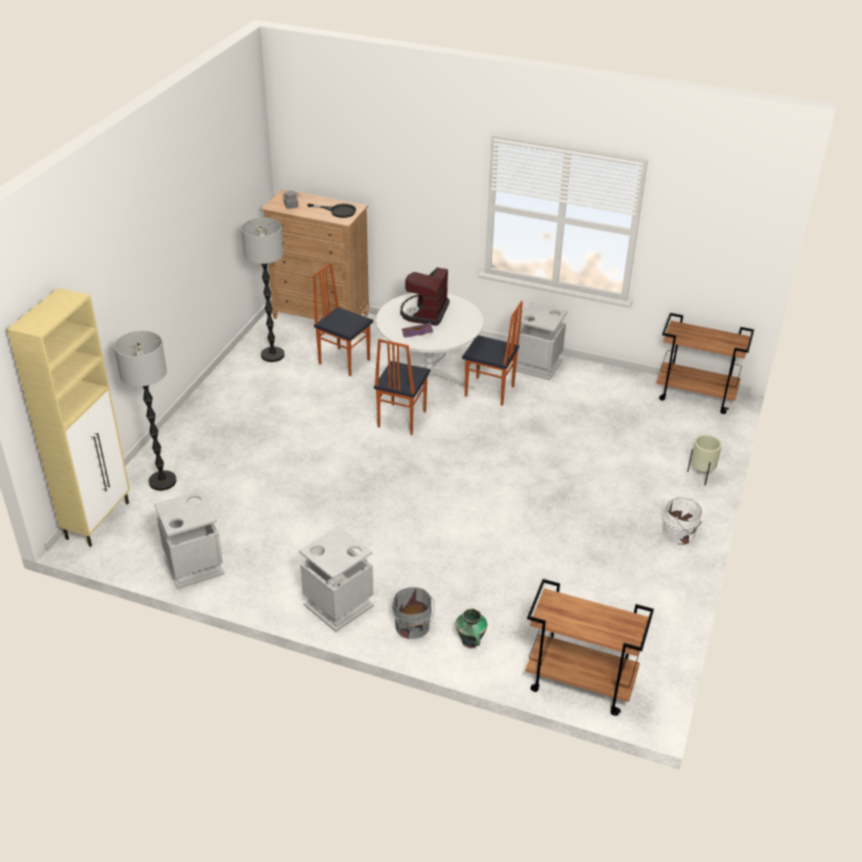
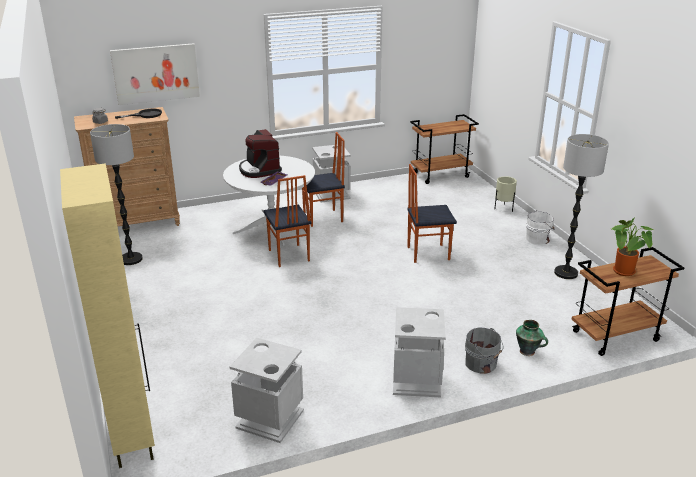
camera: 40 degrees left, 10 degrees down
floor lamp [114,331,177,491] -> floor lamp moved to [554,134,609,279]
chair [313,263,373,376] -> chair moved to [407,164,457,263]
none -> picture [110,43,200,105]
none -> potted plant [612,217,654,276]

